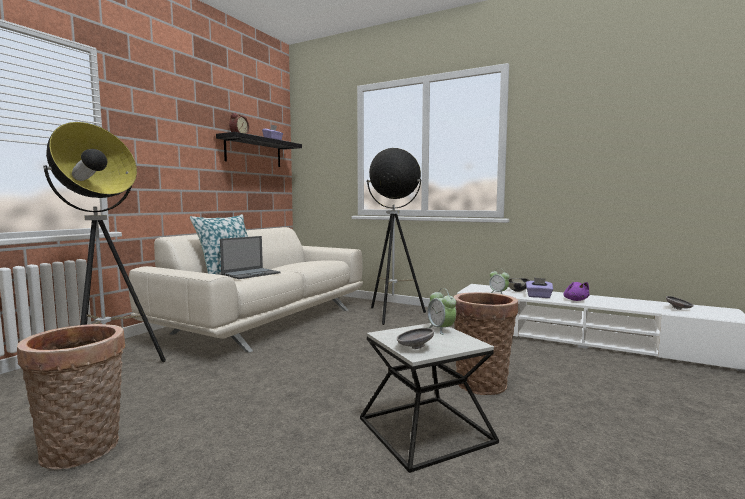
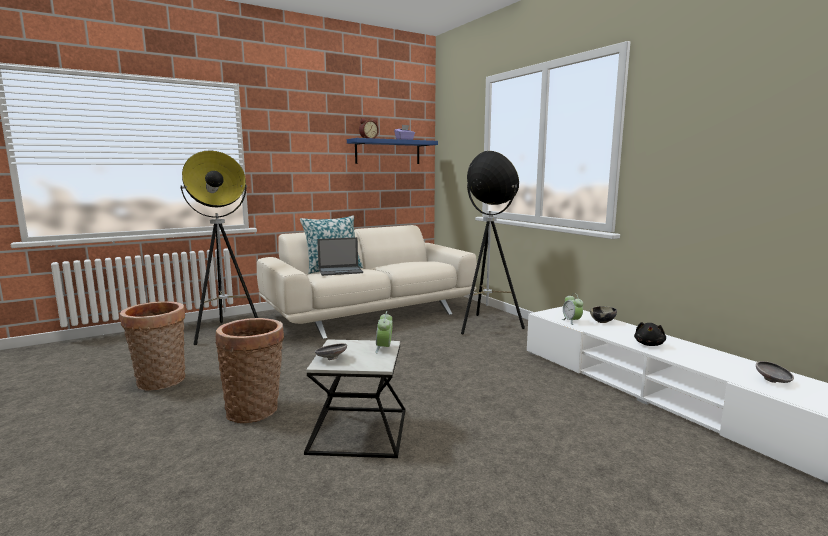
camera: 30 degrees right, 5 degrees up
black shelf [216,132,302,167] -> blue shelf [347,138,438,164]
basket [454,292,518,395] -> basket moved to [215,318,284,423]
purple tissue box [526,278,553,298] -> none
purple plush toy [564,282,589,301] -> black plush toy [634,322,666,346]

